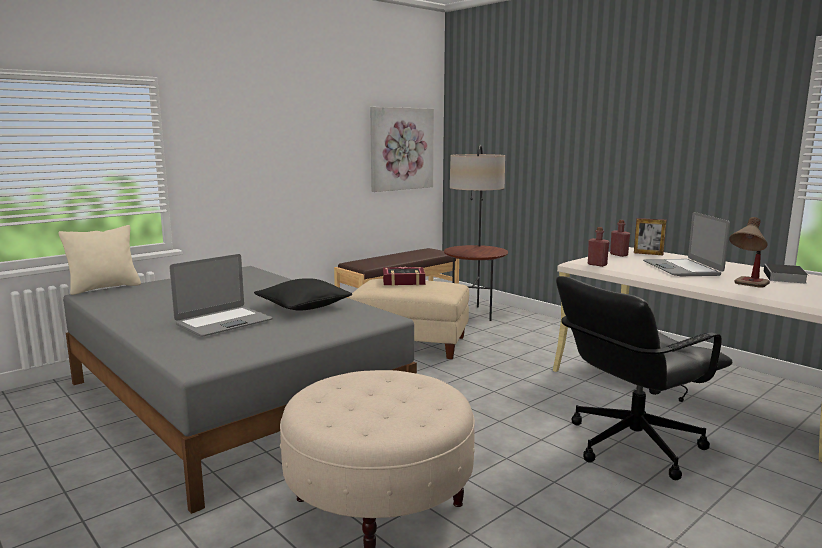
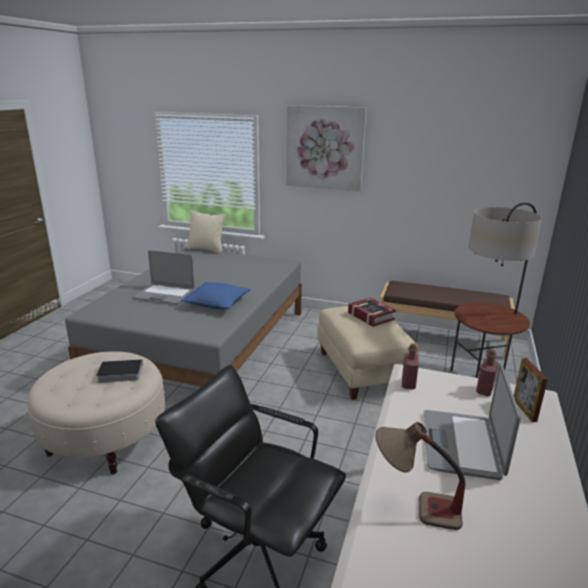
camera: 60 degrees right, 10 degrees up
black pillow [254,278,352,311] -> blue pillow [181,282,251,309]
picture [370,107,434,192] -> picture moved to [286,105,366,191]
laptop [643,212,730,276] -> laptop turned 45 degrees counterclockwise [424,364,521,480]
book [764,264,808,284] -> book moved to [96,359,143,383]

